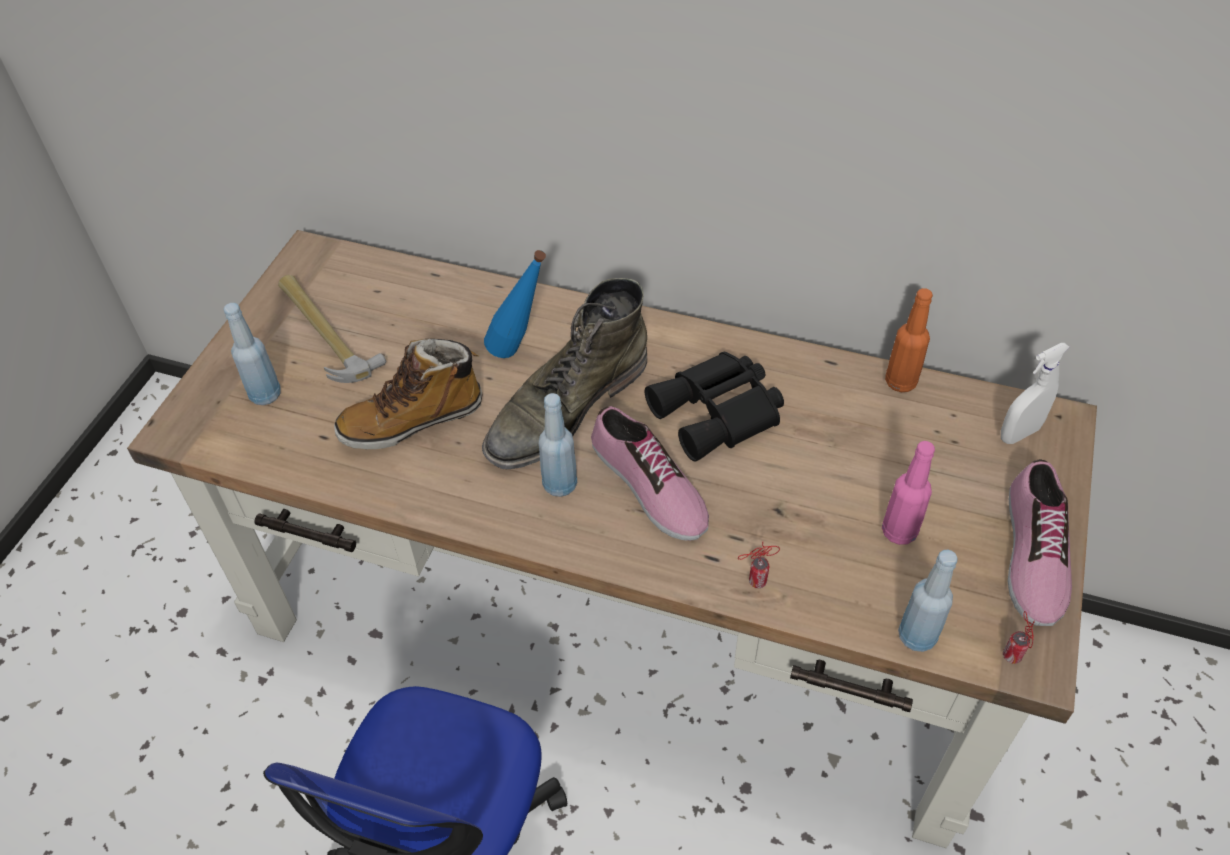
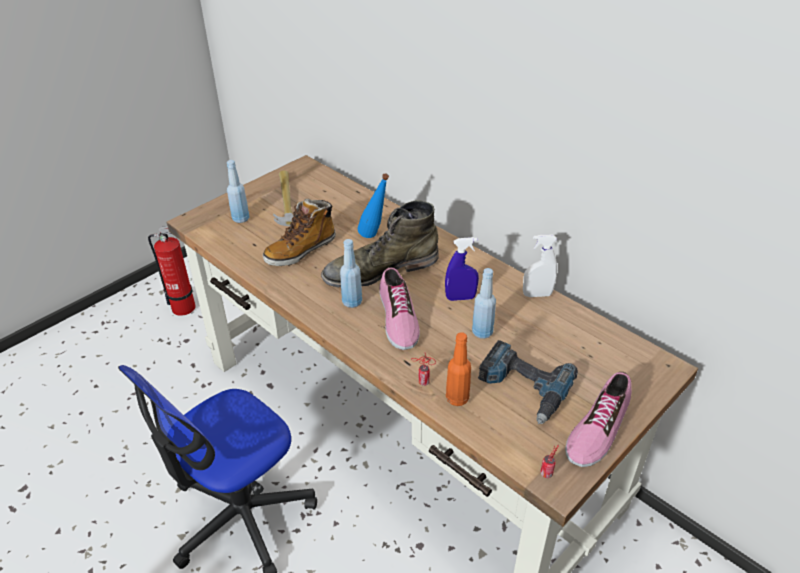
camera: 25 degrees right, 10 degrees down
boot [334,339,482,449] -> boot turned 45 degrees counterclockwise [263,199,336,266]
black binoculars [644,352,784,462] -> blue spray bottle [445,237,479,301]
pink bottle [882,441,935,545] -> power drill [478,340,578,424]
orange bottle [885,288,933,392] -> orange bottle moved to [446,332,471,406]
blue bottle [898,550,958,652] -> blue bottle moved to [472,268,496,339]
white spray bottle [1001,343,1070,444] -> white spray bottle moved to [523,235,557,297]
none -> fire extinguisher [148,226,195,316]

